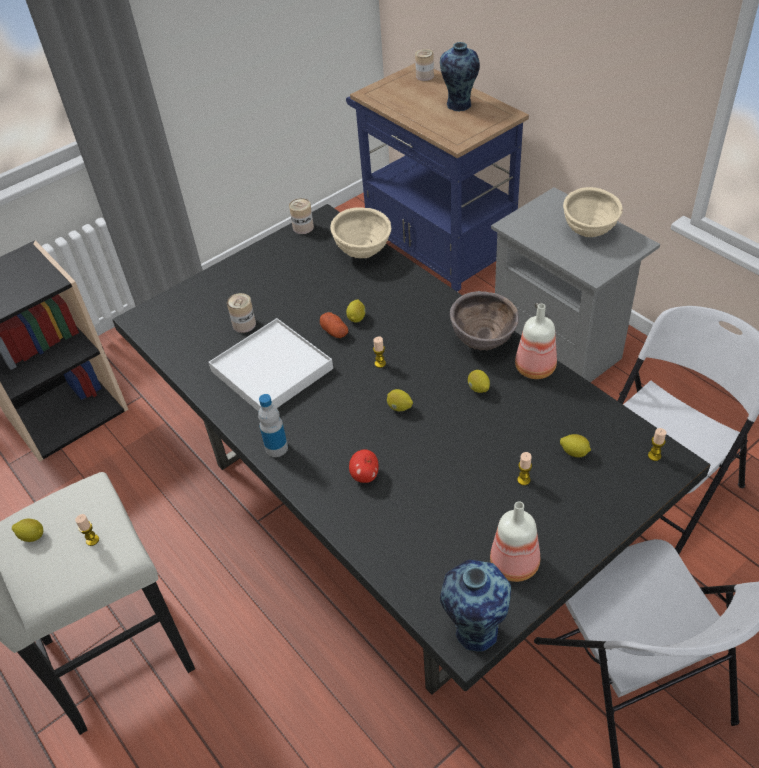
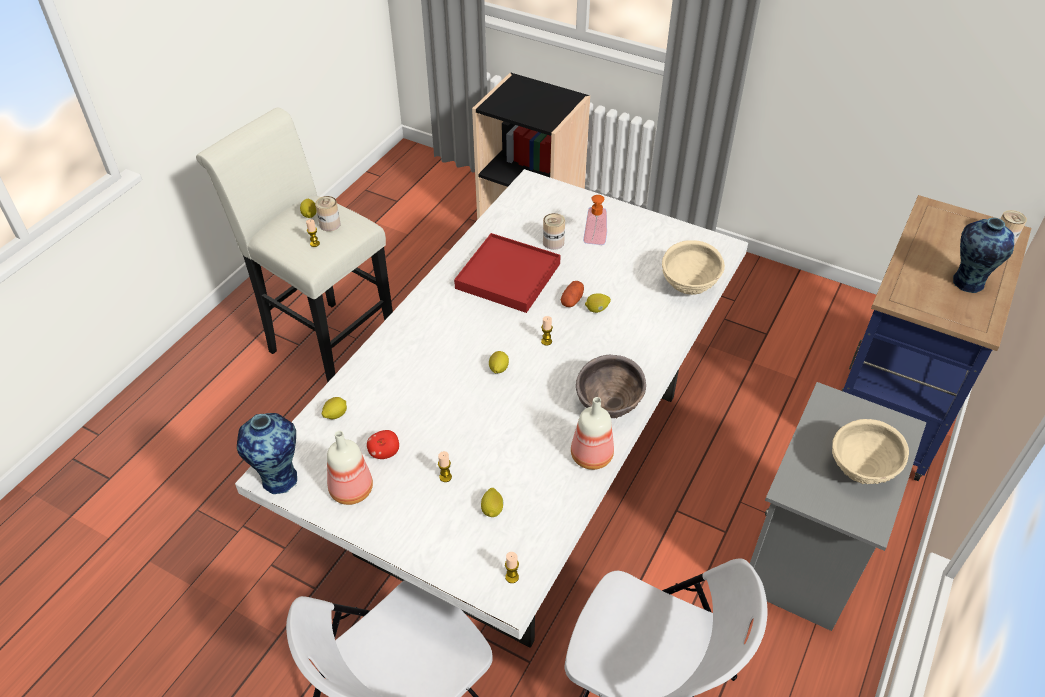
camera: 65 degrees right, 0 degrees up
black dining table [113,204,710,695] -> white dining table [235,169,748,648]
white tray [209,318,333,412] -> red tray [454,233,561,313]
bottle [258,394,288,457] -> none
can [289,198,314,234] -> can moved to [315,196,341,231]
apple [349,450,379,483] -> apple moved to [367,430,399,459]
lemon [468,370,490,393] -> lemon moved to [321,397,347,419]
none -> soap dispenser [583,195,607,245]

